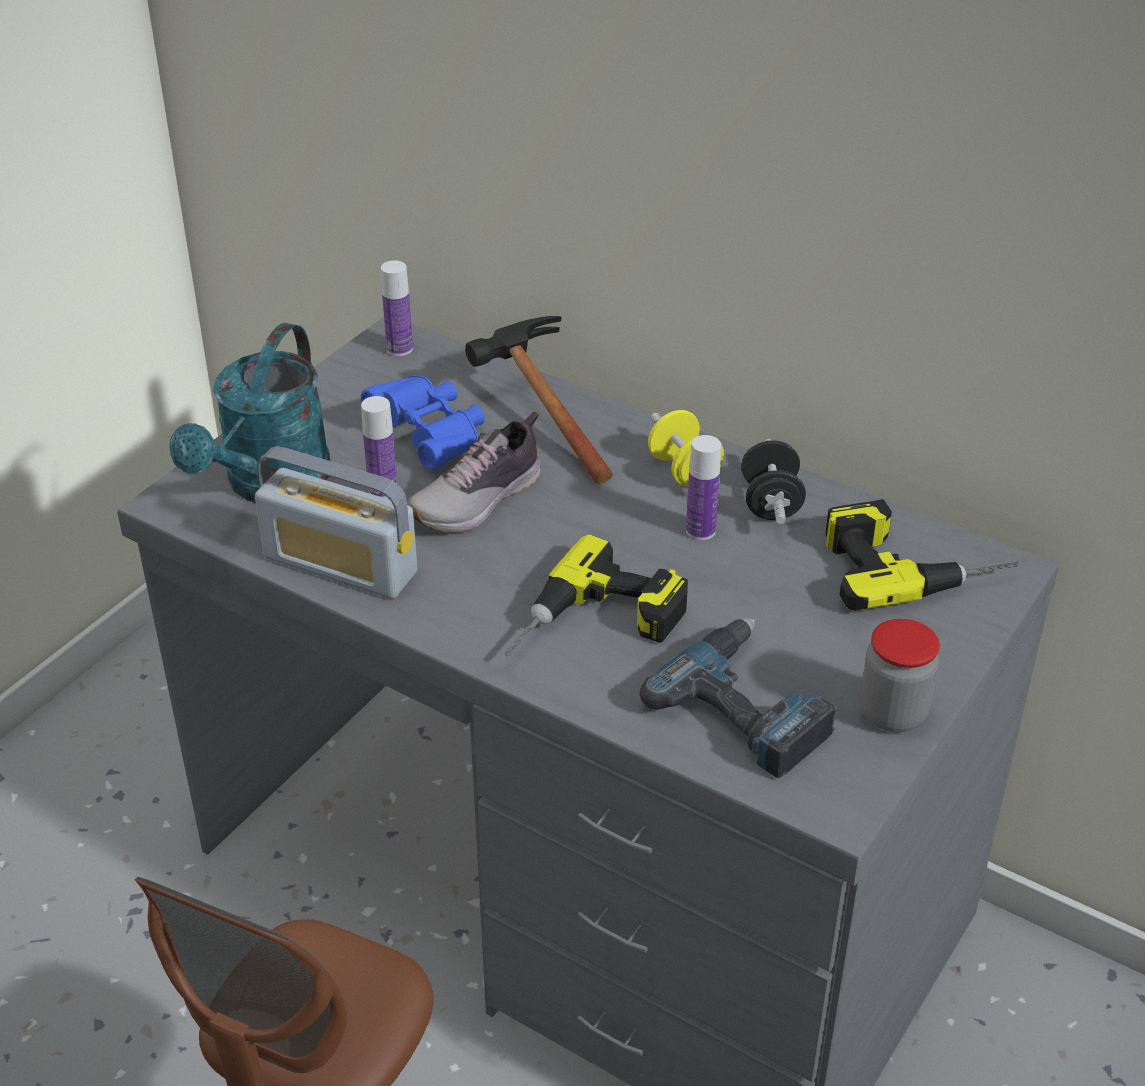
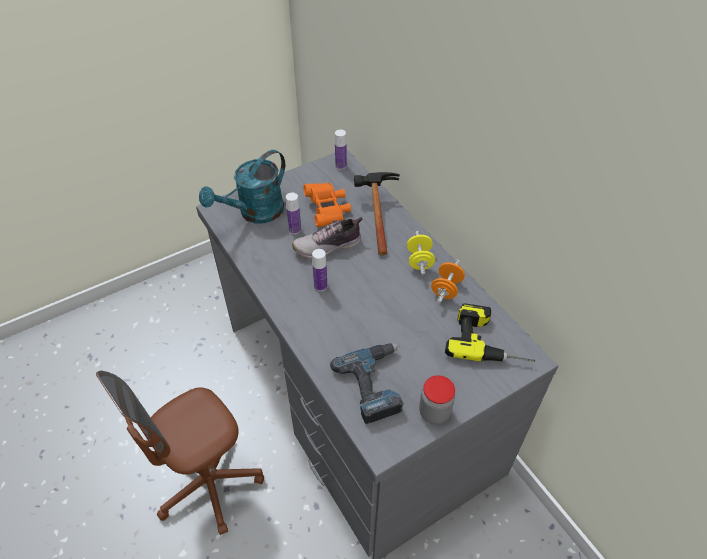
camera: 25 degrees right, 10 degrees up
radio [255,446,417,599] -> none
blue binoculars [361,375,485,470] -> orange binoculars [304,183,351,227]
power drill [505,534,688,657] -> none
bottle [686,435,721,540] -> bottle moved to [312,249,327,291]
black dumbbell [741,439,806,524] -> orange dumbbell [431,260,465,303]

